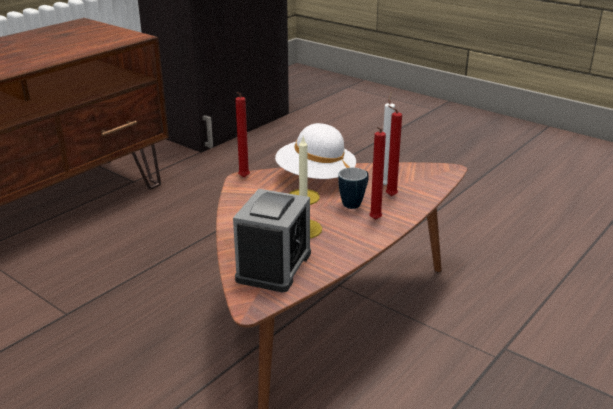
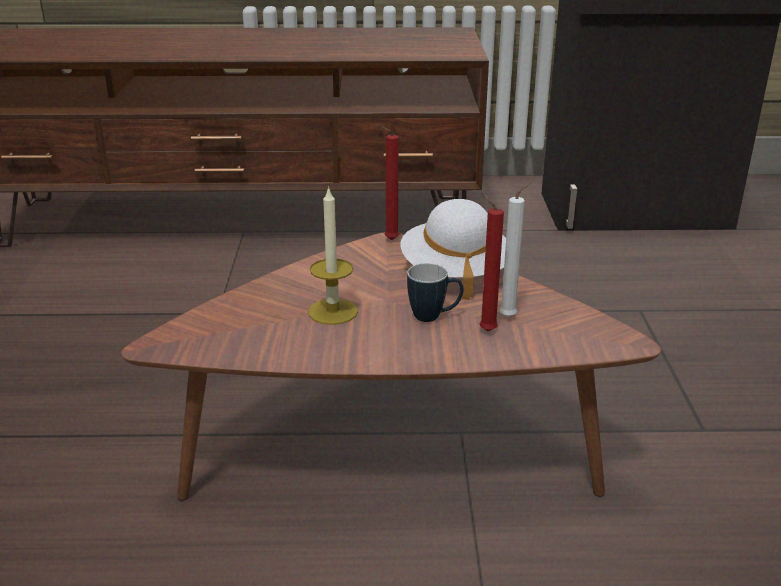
camera: 50 degrees right, 0 degrees up
alarm clock [233,189,311,292] -> none
red candle [369,127,386,220] -> none

